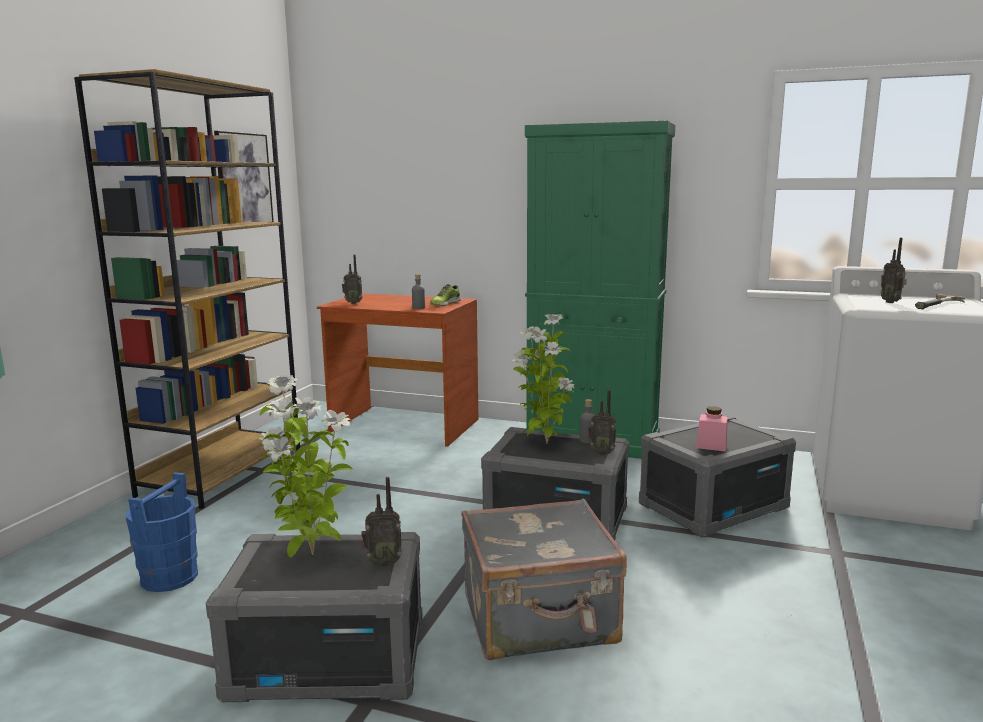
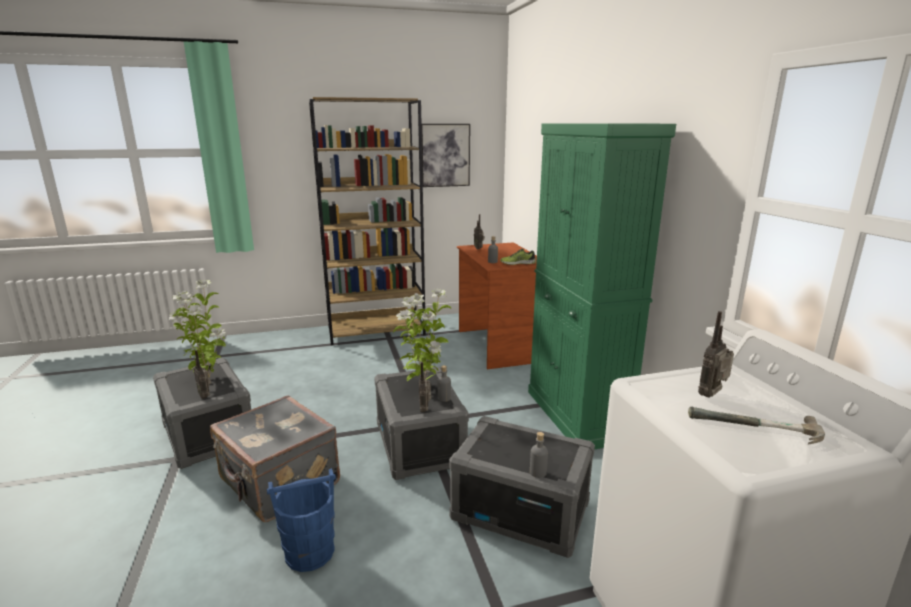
camera: 55 degrees right, 5 degrees up
blue bucket [126,472,198,592] -> blue bucket moved to [267,468,336,572]
pink jar [696,406,728,451] -> none
none -> grey bottle [530,432,548,478]

